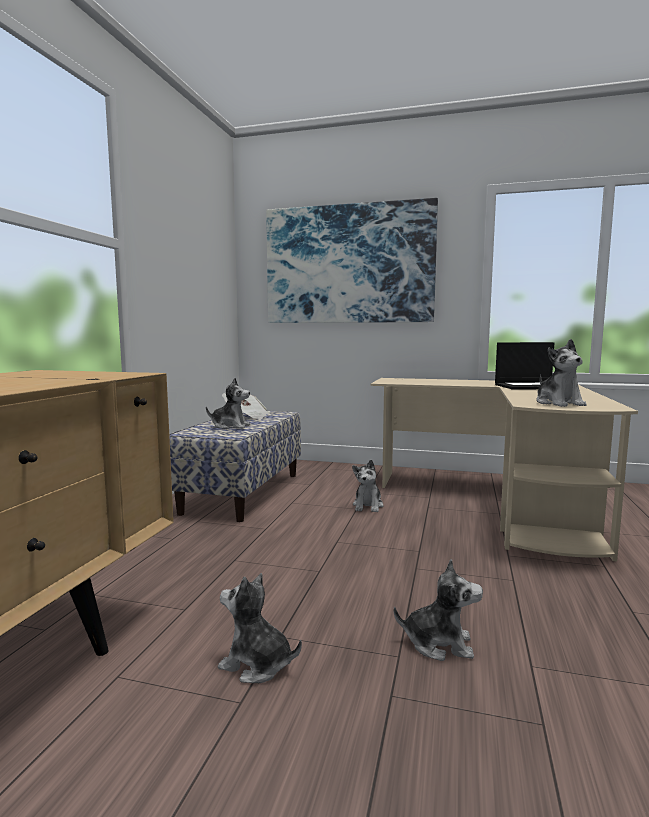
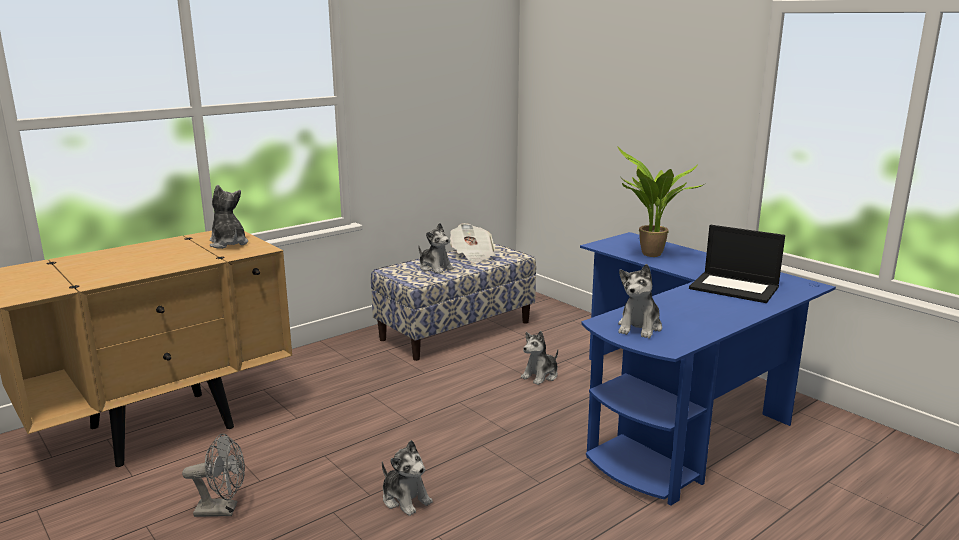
camera: 35 degrees right, 10 degrees up
plush toy [218,573,302,683] -> plush toy moved to [210,185,248,249]
picture [266,198,438,323] -> none
beige desk [370,378,638,561] -> blue desk [580,232,836,506]
none -> grey fan [182,433,245,517]
none -> potted plant [617,146,706,257]

